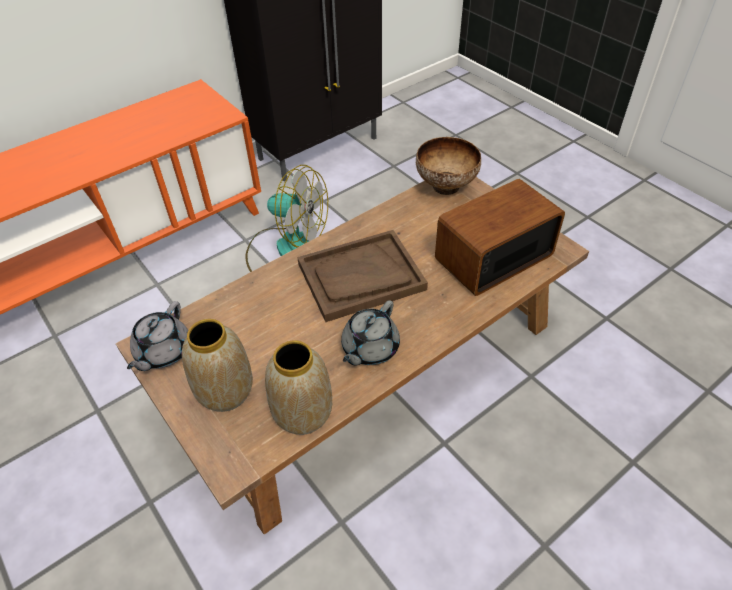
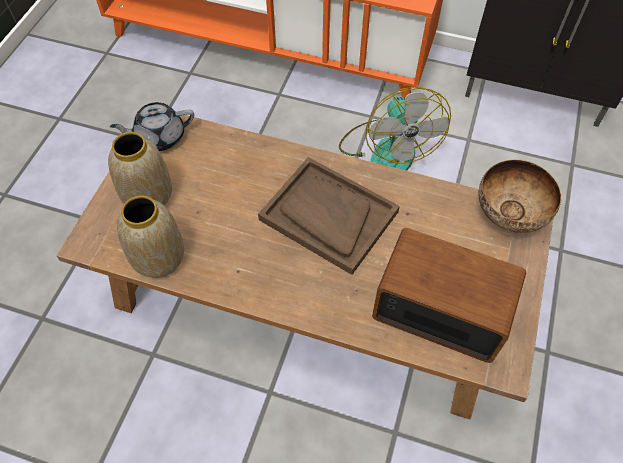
camera: 55 degrees right, 10 degrees up
grey teapot [341,300,400,366] -> none

